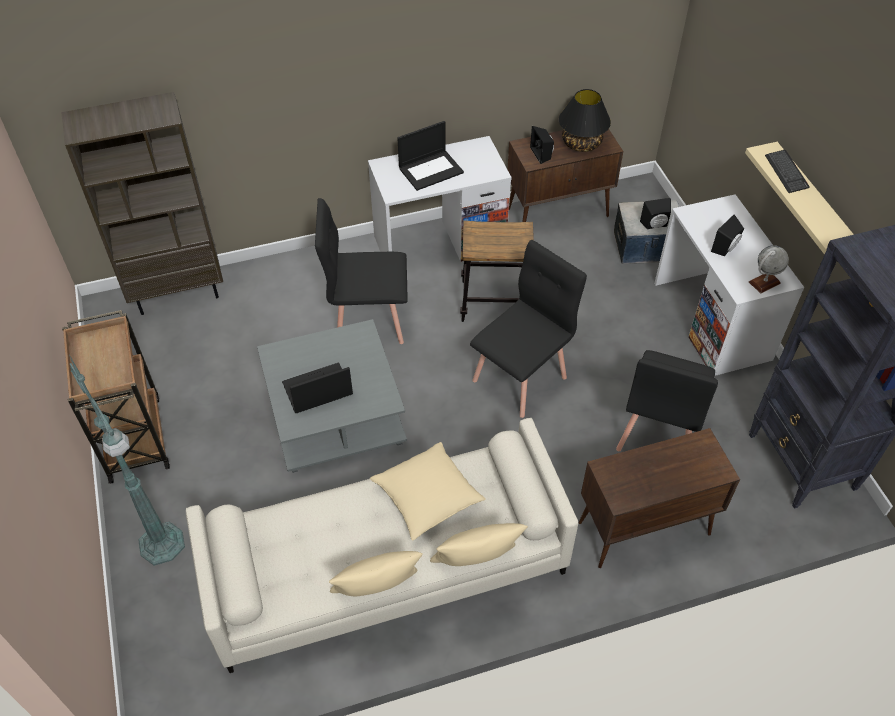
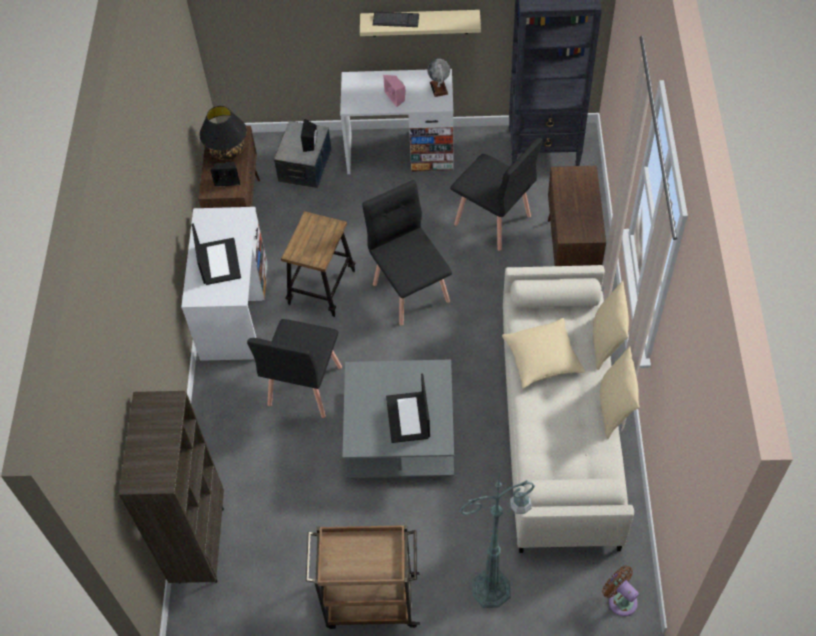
camera: 70 degrees left, 5 degrees up
black speaker [711,214,744,256] -> pink speaker [383,75,406,107]
none -> brown fan [602,565,639,616]

